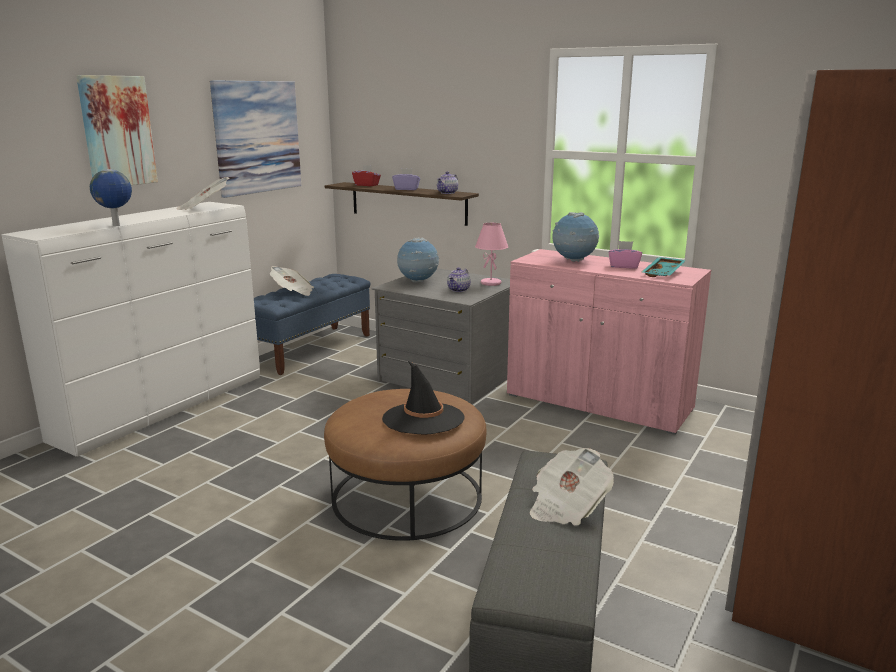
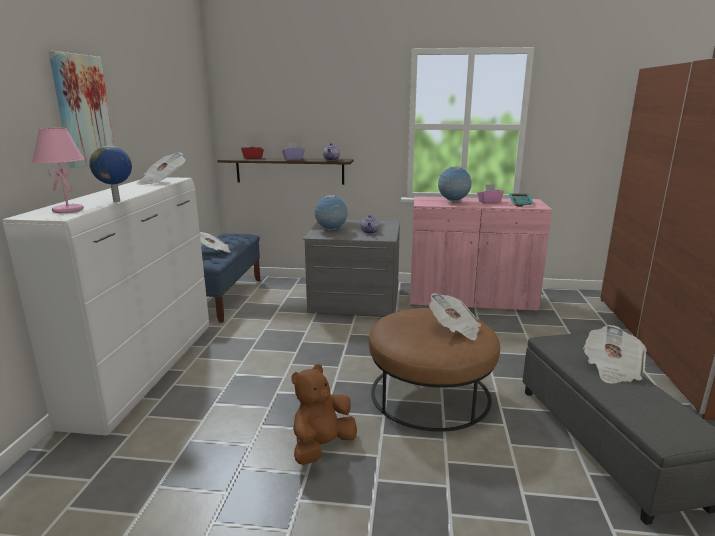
camera: 25 degrees left, 0 degrees up
picture [210,80,301,198] -> none
black hat [382,360,464,435] -> newspaper [429,293,481,340]
pink table lamp [475,223,508,286] -> pink table lamp moved to [32,128,84,213]
none -> brown plush toy [292,364,357,465]

